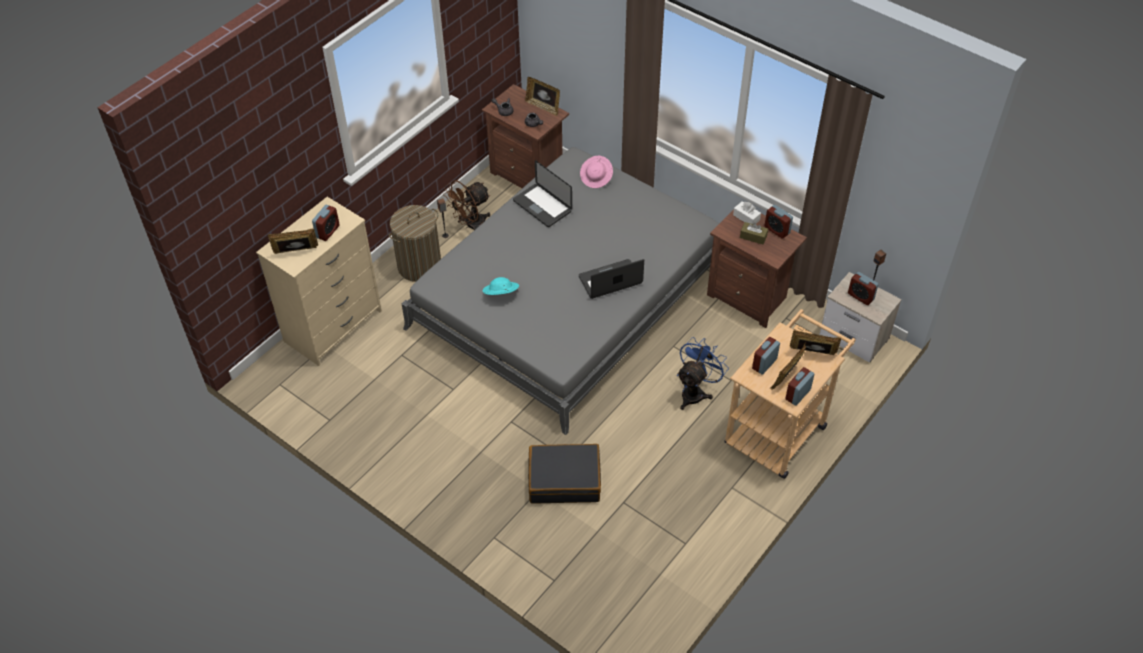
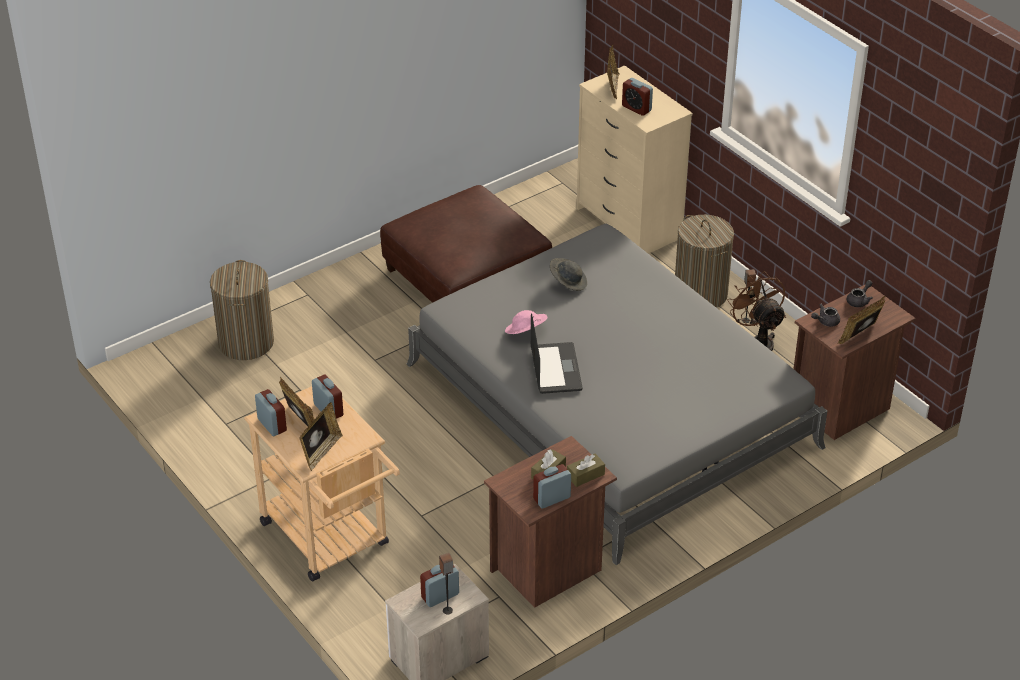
camera: 105 degrees right, 10 degrees down
turquoise hat [482,277,519,295] -> grey hat [550,258,587,291]
laptop [513,160,572,227] -> none
black suitcase [528,444,601,503] -> none
pink hat [580,156,613,188] -> pink hat moved to [505,310,547,334]
blue fan [677,337,729,410] -> none
white tissue box [733,201,761,224] -> brown tissue box [567,454,605,487]
none -> laundry basket [210,260,274,360]
none -> brown ottoman [380,185,552,303]

